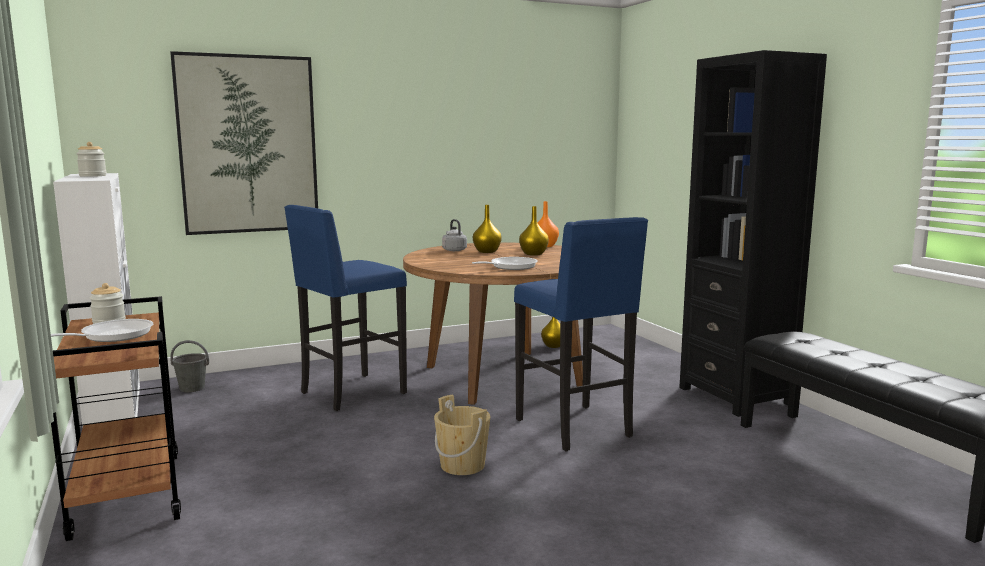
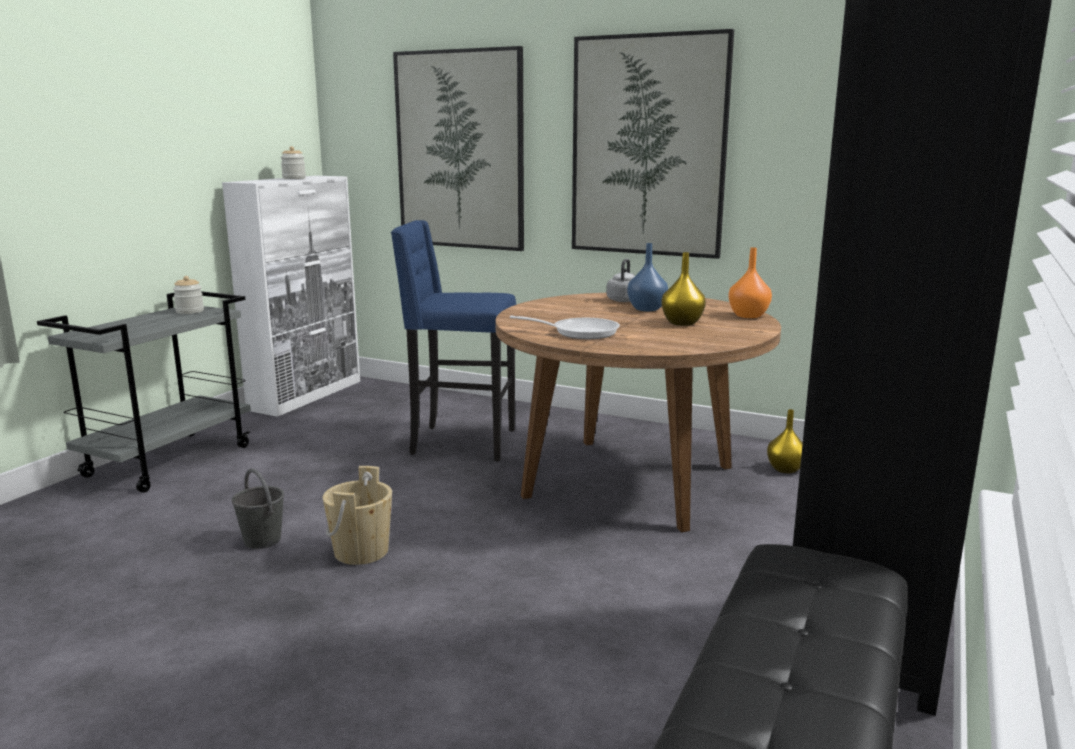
camera: 50 degrees right, 5 degrees up
brown cart [51,296,181,541] -> grey cart [37,291,251,493]
frying pan [51,319,153,342] -> none
grey bucket [170,340,209,392] -> grey bucket moved to [231,468,284,549]
yellow vase [473,205,502,253] -> blue vase [627,243,668,311]
blue stool [514,217,648,451] -> none
none -> picture [572,29,734,259]

